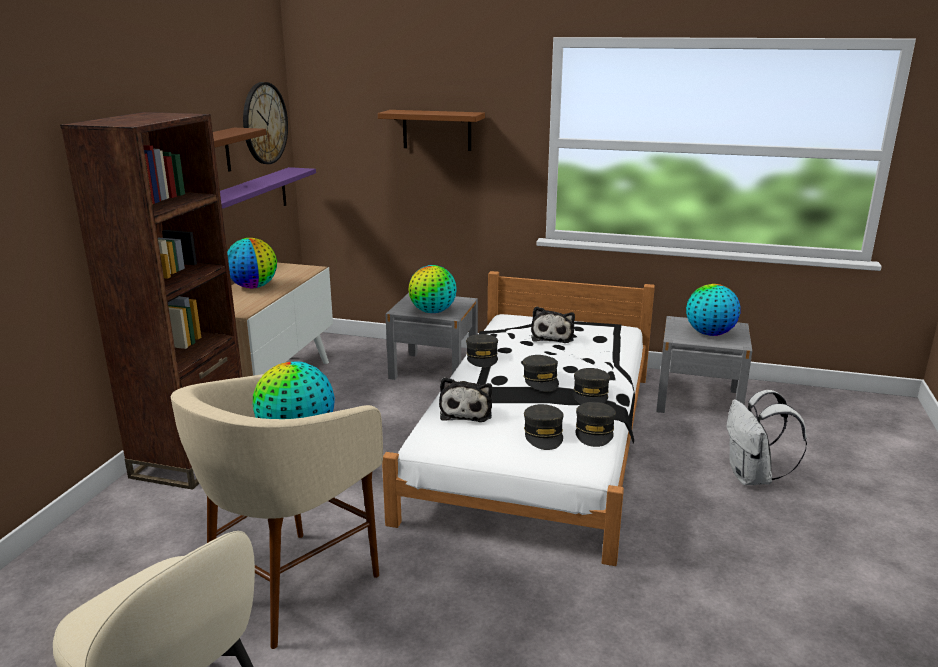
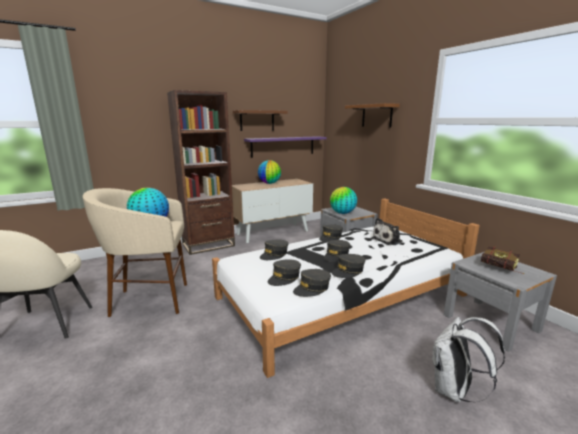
camera: 45 degrees right, 5 degrees down
wall clock [243,82,288,164] -> none
plush toy [439,377,492,422] -> grey cap [260,240,289,260]
globe [686,284,741,336] -> book [481,246,525,274]

